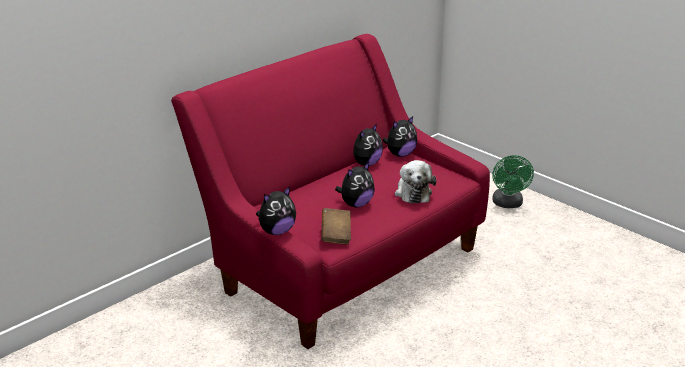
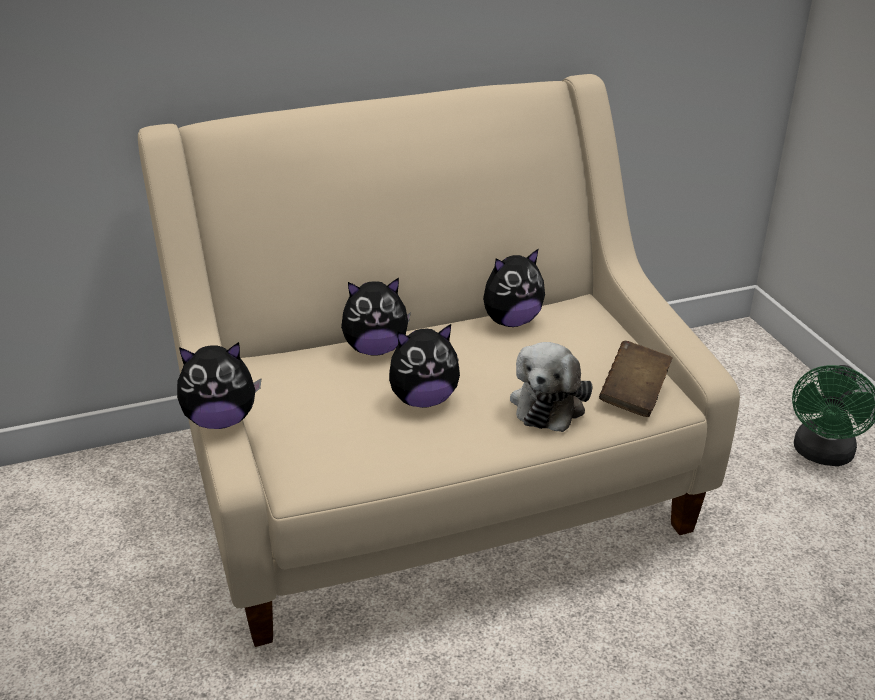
camera: 25 degrees right, 5 degrees up
red sofa [171,34,490,349] -> beige sofa [138,74,740,647]
brown book [321,208,351,244] -> brown book moved to [599,341,673,417]
plush toy [382,116,417,157] -> plush toy moved to [341,278,411,356]

